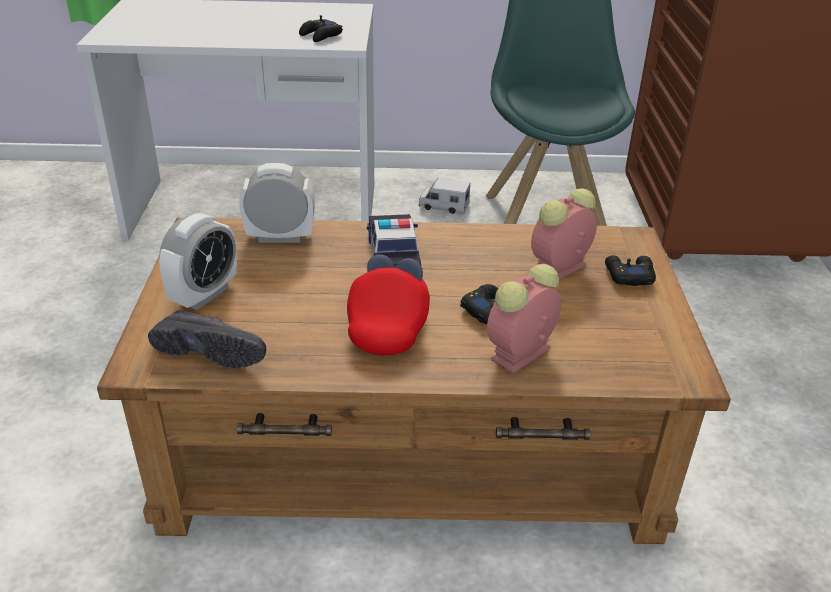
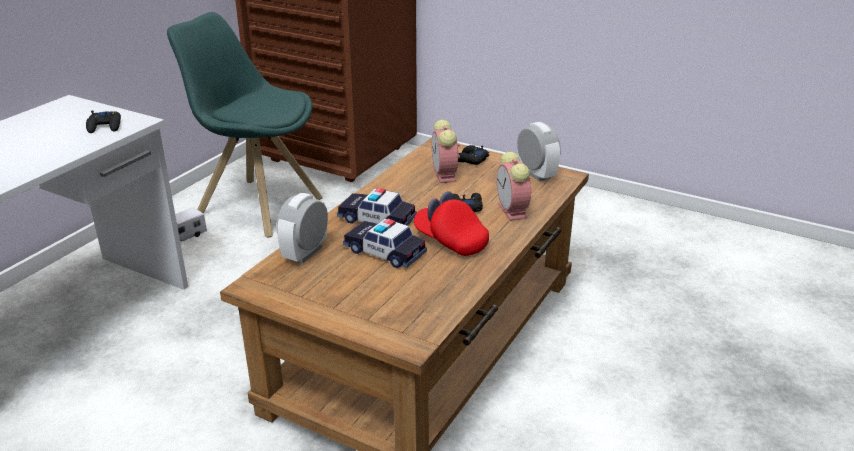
camera: 60 degrees left, 5 degrees down
black shoe [148,310,266,368] -> none
alarm clock [159,213,237,310] -> alarm clock moved to [517,122,561,182]
none -> toy car [343,218,427,268]

